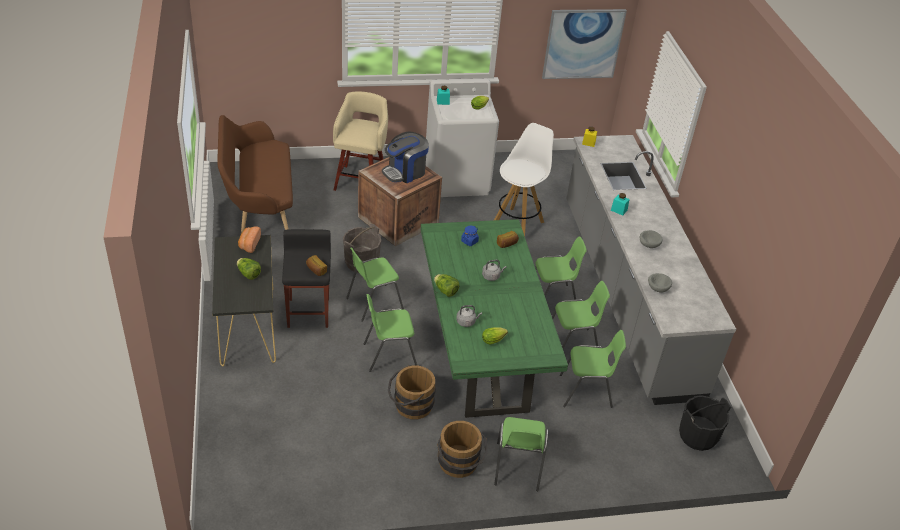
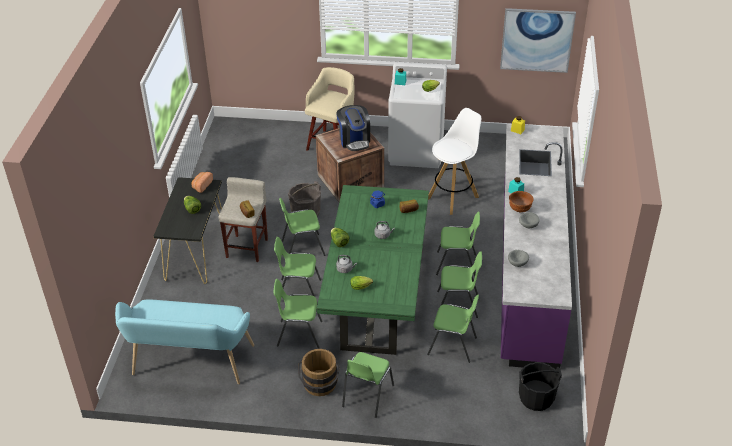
camera: 20 degrees right, 0 degrees up
brown bench [217,115,293,234] -> none
black stool [282,229,331,328] -> beige stool [219,177,268,262]
coffee machine [382,132,429,183] -> coffee machine turned 90 degrees counterclockwise [336,105,370,151]
brown bucket [388,365,436,420] -> green chair [273,279,323,349]
grey counter [566,135,736,405] -> purple counter [501,124,572,369]
none -> turquoise bench [115,299,254,384]
none -> brown bowl [509,191,534,212]

